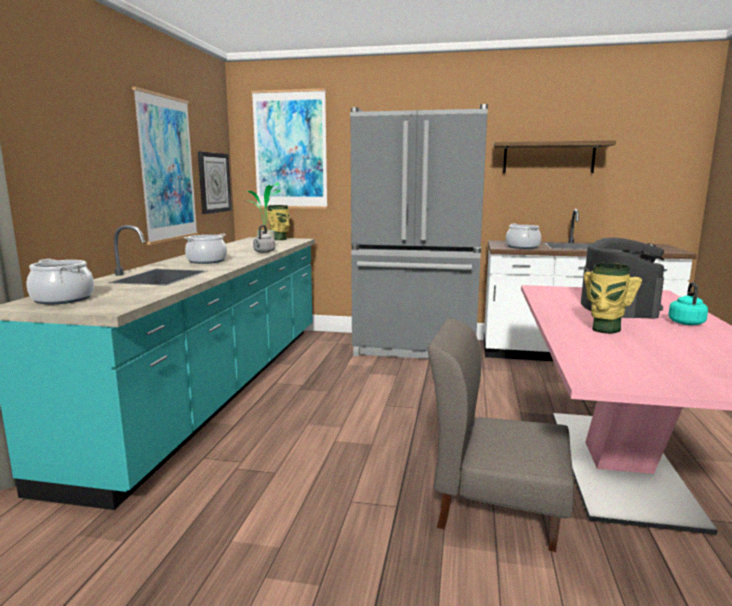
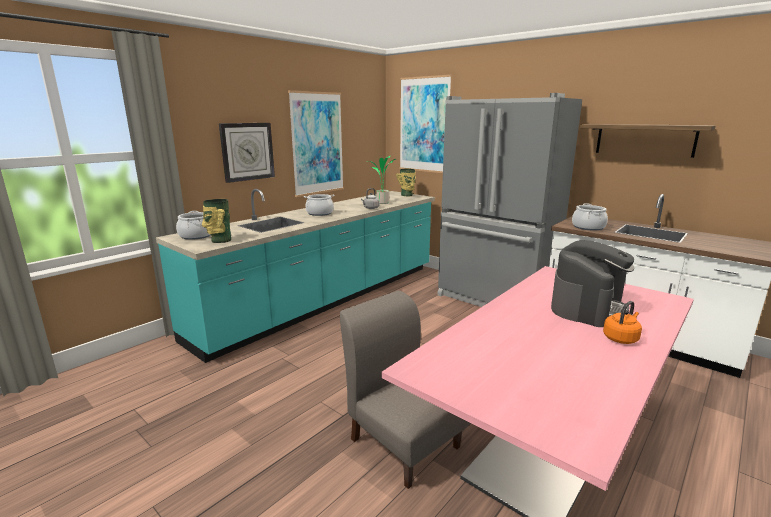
camera: 30 degrees right, 5 degrees up
wall clock [198,151,232,214] -> wall clock moved to [219,123,275,183]
vase [584,263,642,334] -> vase moved to [202,199,231,243]
turquoise kettle [668,282,708,325] -> orange kettle [603,301,642,344]

